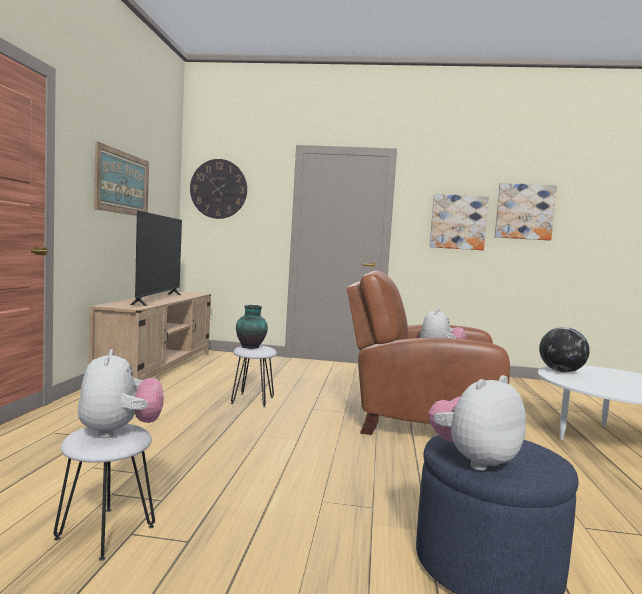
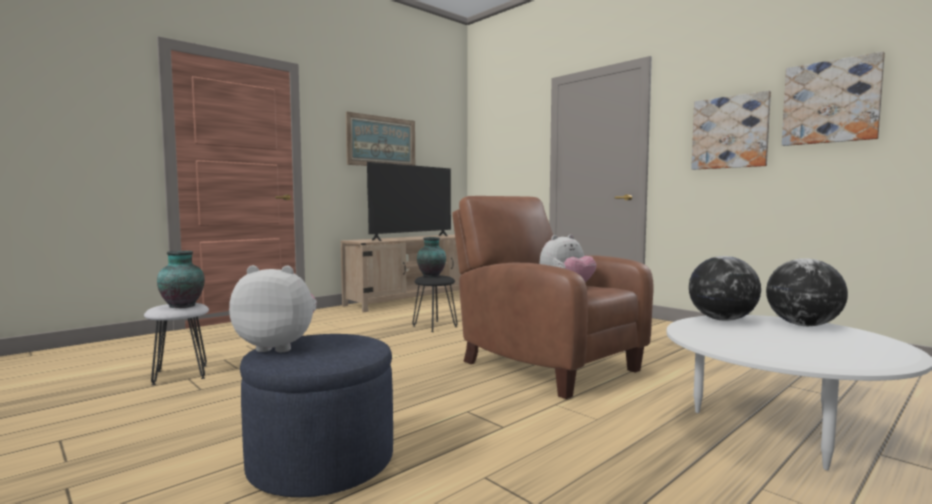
camera: 40 degrees right, 0 degrees up
plush toy [78,349,164,438] -> vase [157,251,205,308]
wall clock [190,159,247,219] -> none
white stool [231,345,277,407] -> black stool [412,275,458,332]
none -> globe [766,258,848,326]

